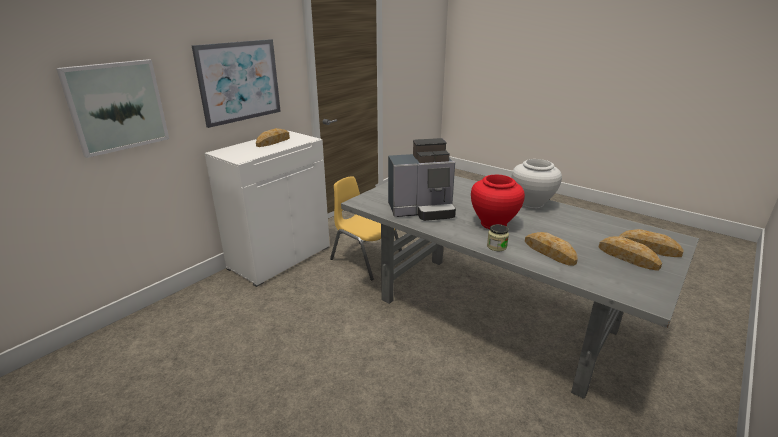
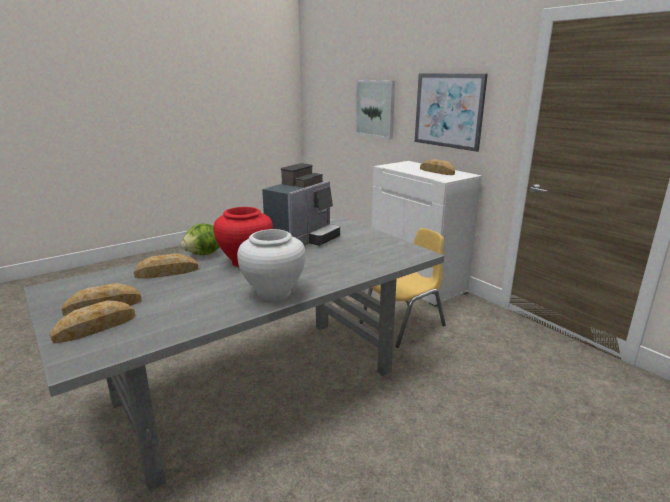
camera: 105 degrees right, 5 degrees down
coffee machine [388,138,456,221] -> coffee machine turned 150 degrees counterclockwise [262,163,340,246]
jar [487,224,509,251] -> lettuce [181,223,220,255]

